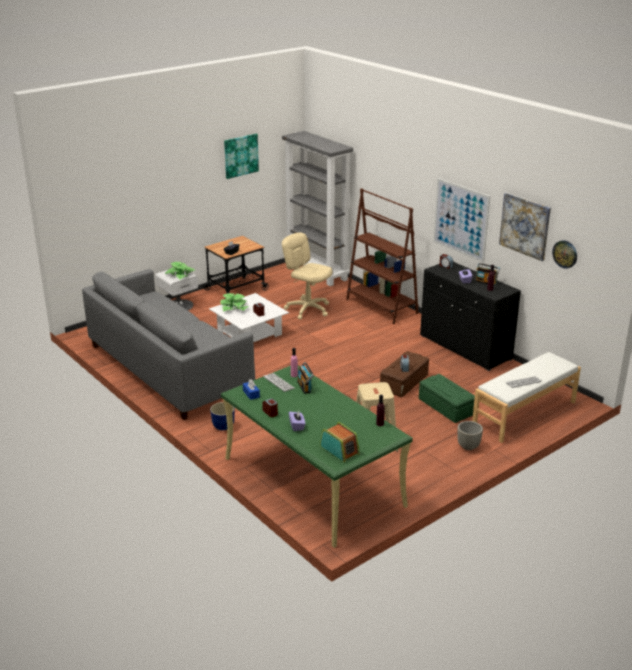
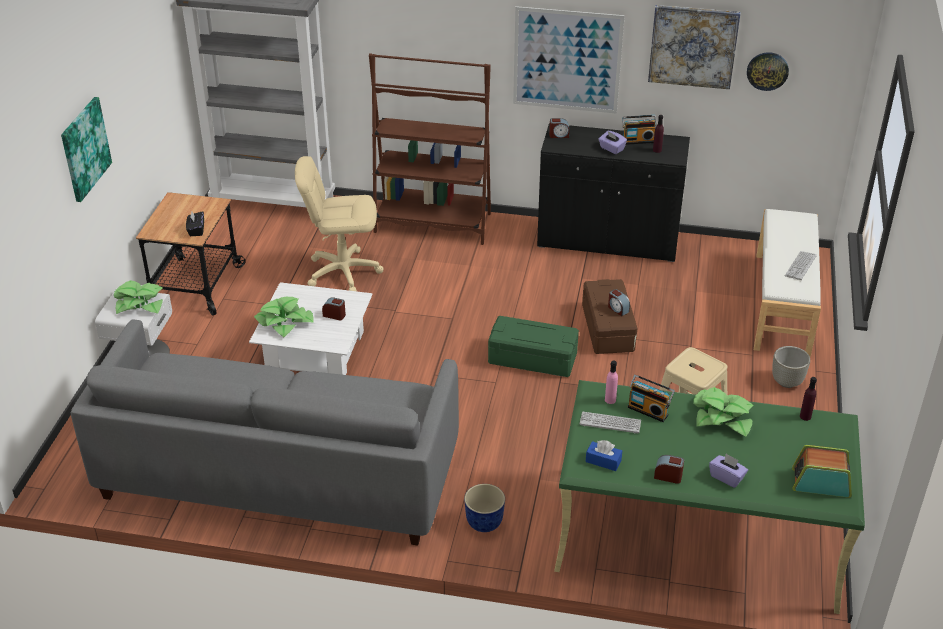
camera: 40 degrees left, 10 degrees up
picture [224,134,259,179] -> picture moved to [61,97,112,202]
green storage box [419,374,475,423] -> green storage box moved to [488,316,579,377]
none -> potted plant [693,387,753,437]

